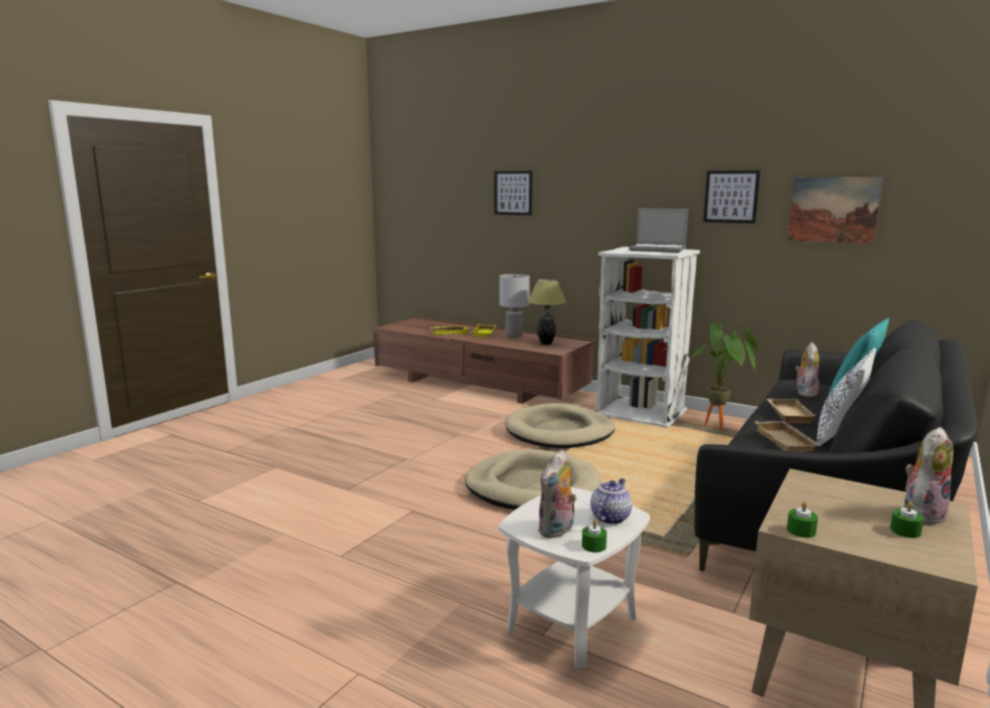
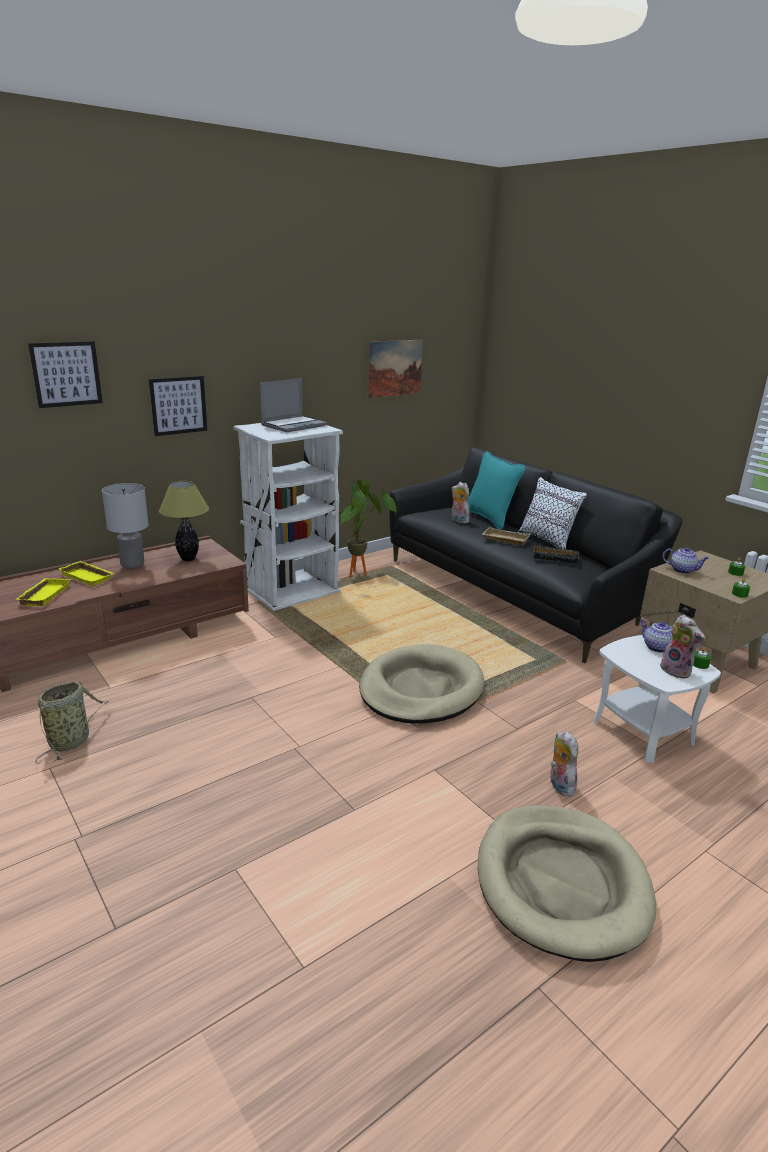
camera: 70 degrees left, 10 degrees up
beige dog bed [505,403,615,448] -> beige dog bed moved to [478,805,656,962]
picture [703,170,760,224] -> picture moved to [149,376,207,436]
beige tray [754,421,821,452] -> black tray [532,545,580,564]
plush toy [904,427,954,524] -> plush toy moved to [550,731,578,797]
none -> basket [35,681,109,764]
none -> teapot [663,547,709,574]

